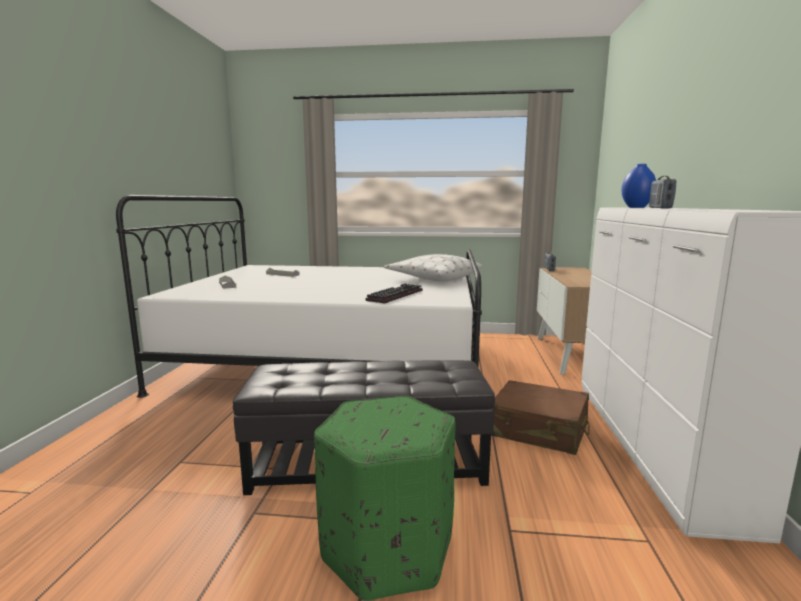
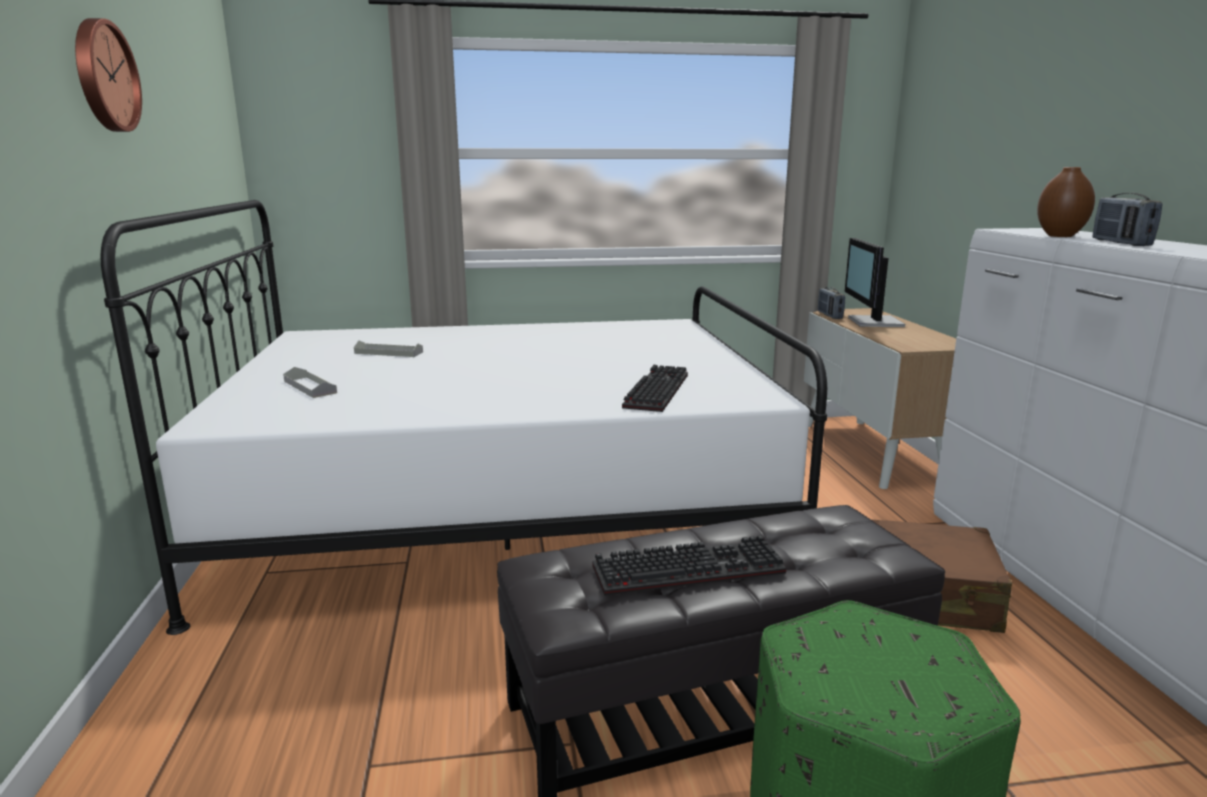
camera: 15 degrees left, 5 degrees up
white pillow [384,254,483,281] -> none
blue vase [621,164,656,208] -> brown vase [1037,167,1095,237]
none -> wall clock [75,18,142,132]
none -> keyboard [592,536,786,596]
none -> monitor [845,238,905,327]

